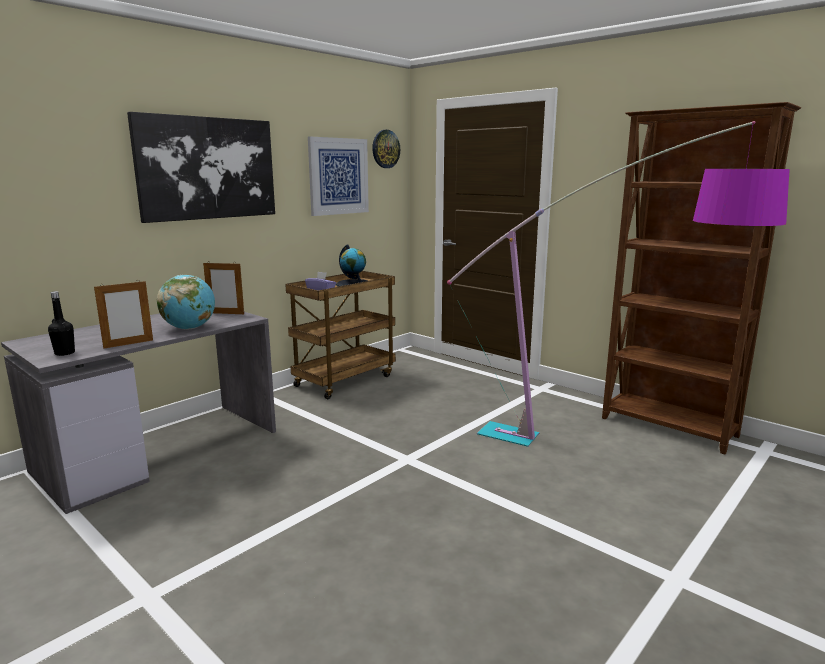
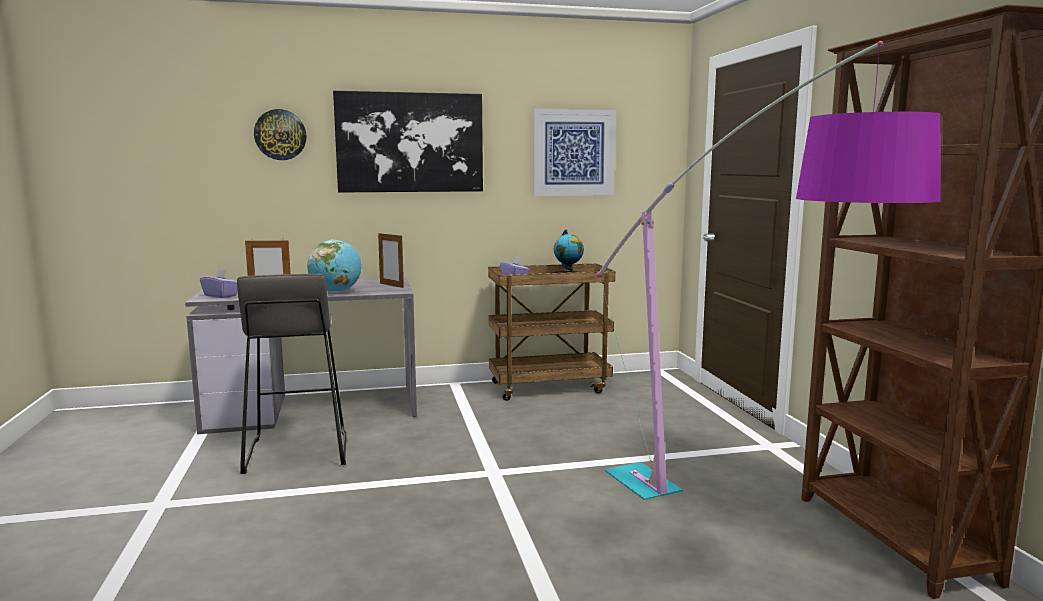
camera: 35 degrees right, 5 degrees down
black bottle [48,291,75,356] -> purple tissue box [200,269,238,298]
wall clock [372,130,400,168] -> wall clock moved to [254,109,307,160]
none -> grey stool [237,274,347,474]

